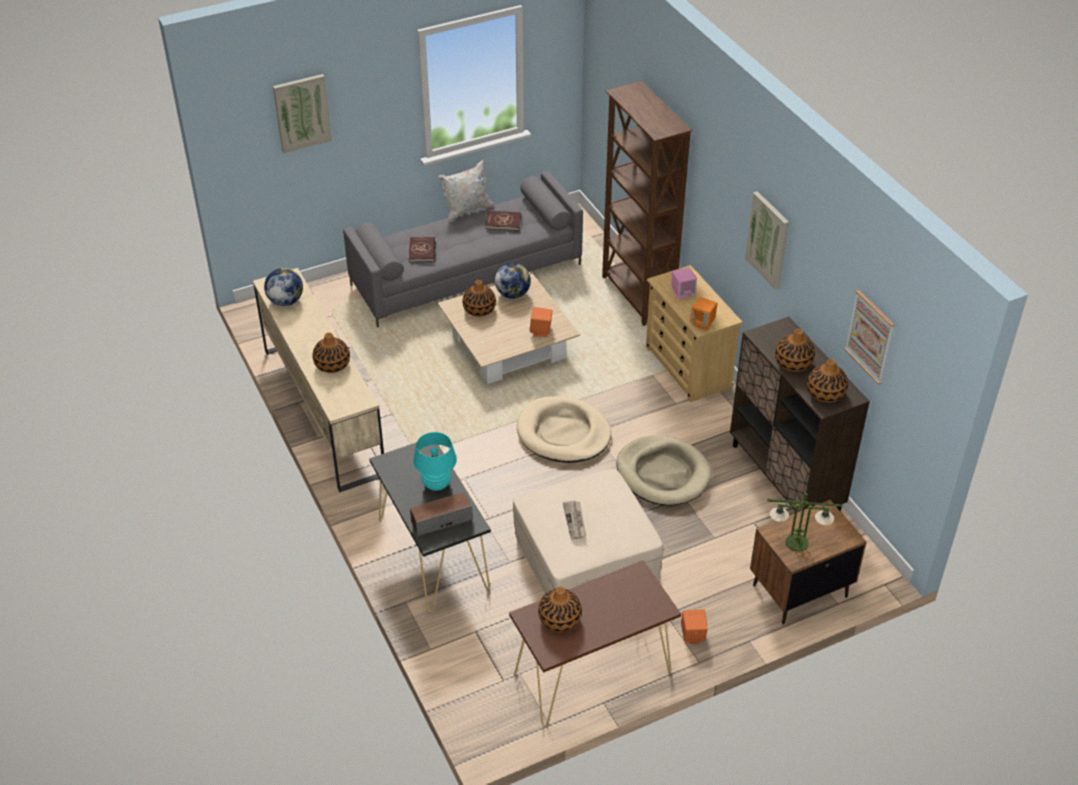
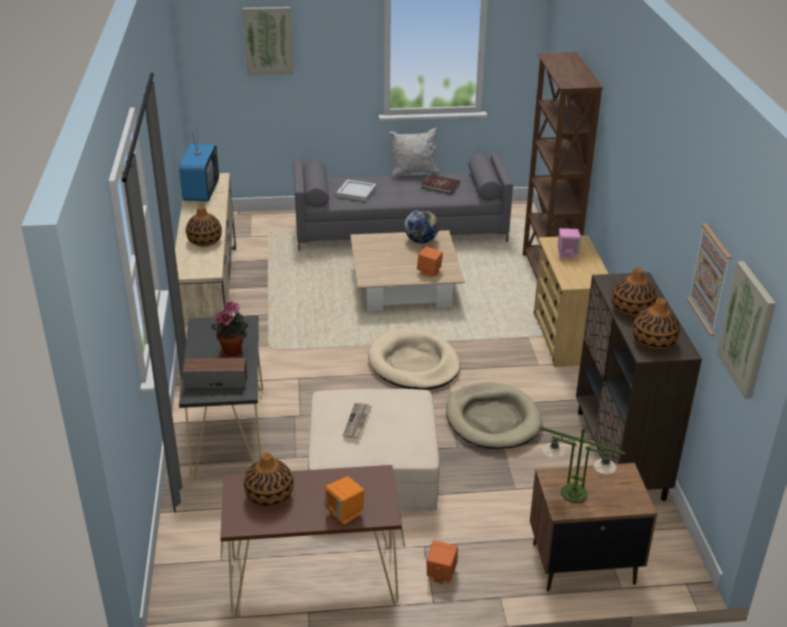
camera: 20 degrees right, 10 degrees down
globe [264,268,303,306] -> television [179,122,219,202]
red book [409,237,435,262] -> white tray [336,179,376,201]
turquoise table lamp [413,432,457,491] -> potted plant [211,301,248,358]
vase [462,280,496,317] -> none
orange speaker [690,297,718,330] -> orange speaker moved to [325,476,364,525]
picture [745,191,789,290] -> picture moved to [717,261,776,399]

